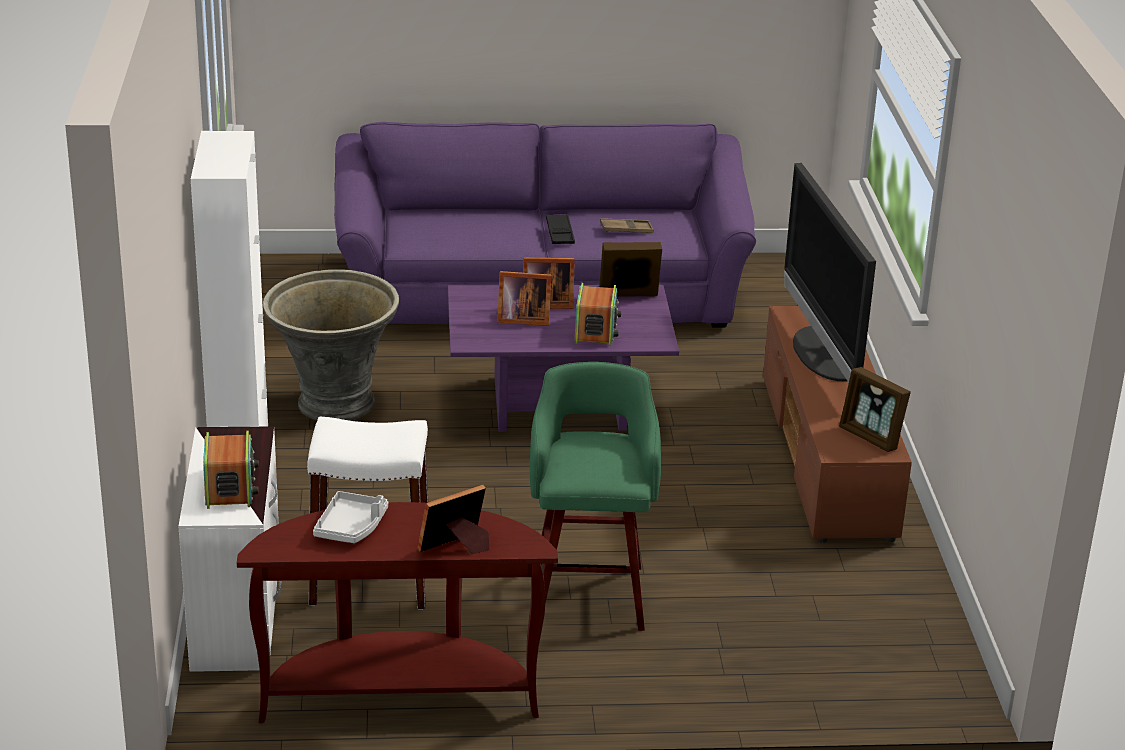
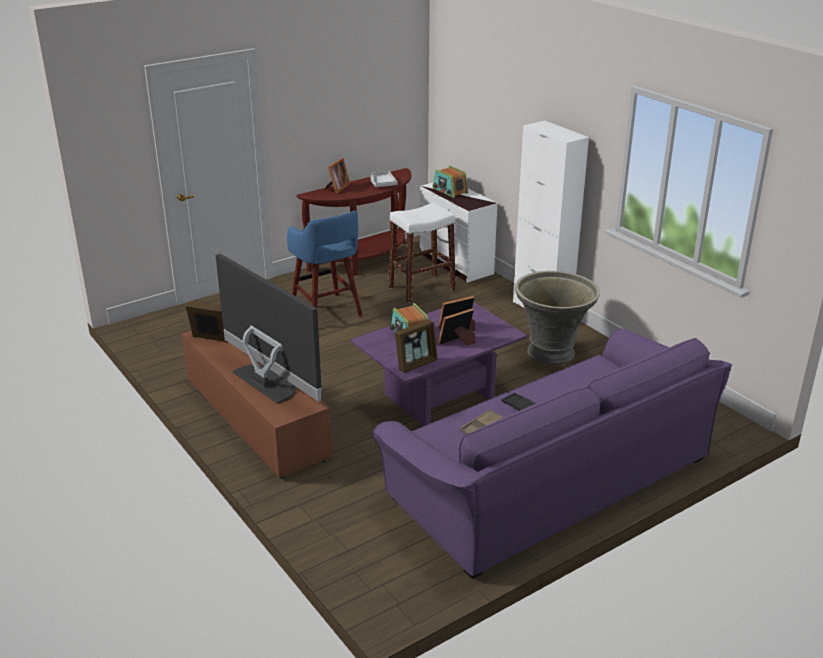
camera: 150 degrees right, 0 degrees up
green stool [530,362,661,631] -> blue stool [287,211,362,317]

